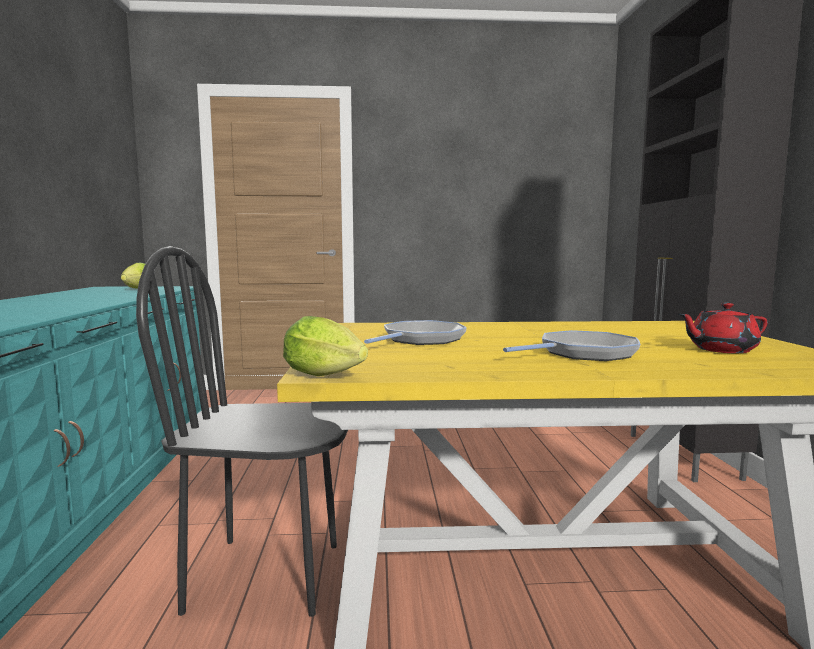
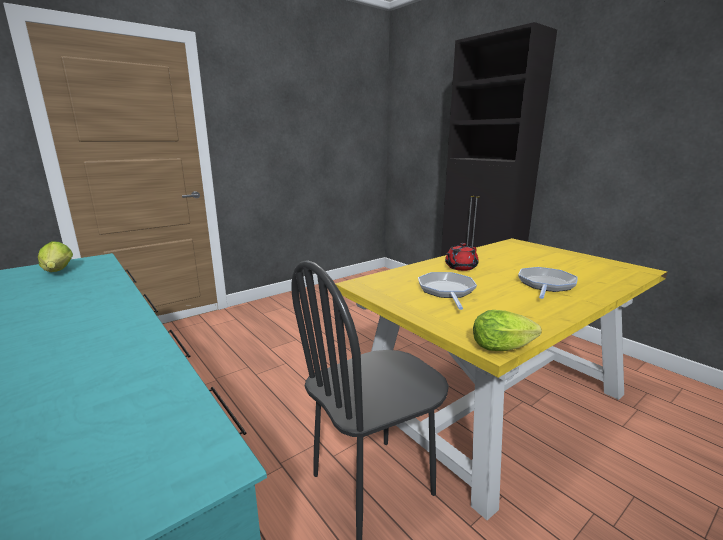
camera: 35 degrees left, 10 degrees up
red teapot [679,303,768,353] -> red teapot moved to [445,243,479,271]

